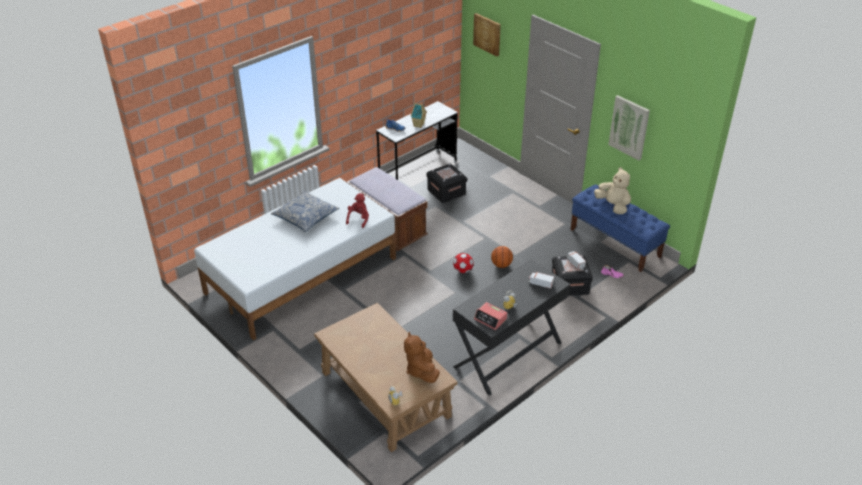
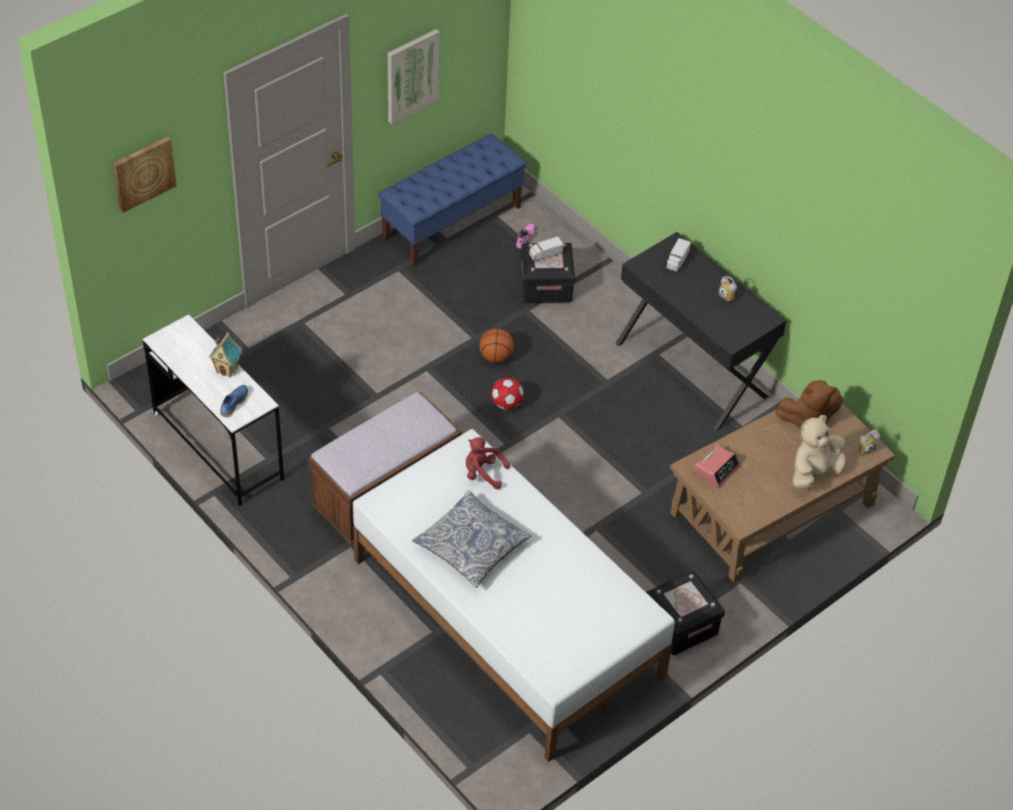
camera: 90 degrees left, 10 degrees up
black storage box [427,164,467,203] -> black storage box moved to [646,570,725,655]
alarm clock [474,302,507,330] -> alarm clock moved to [694,444,740,487]
beige plush toy [594,167,631,214] -> beige plush toy moved to [792,415,846,489]

